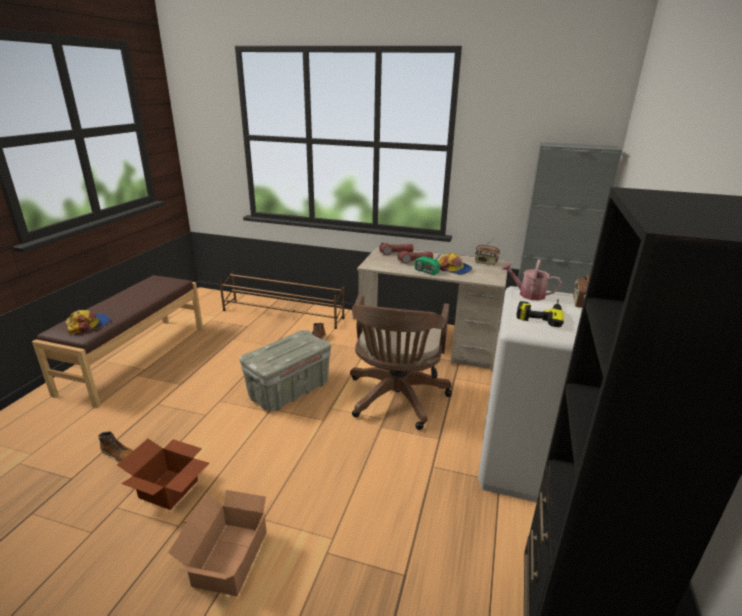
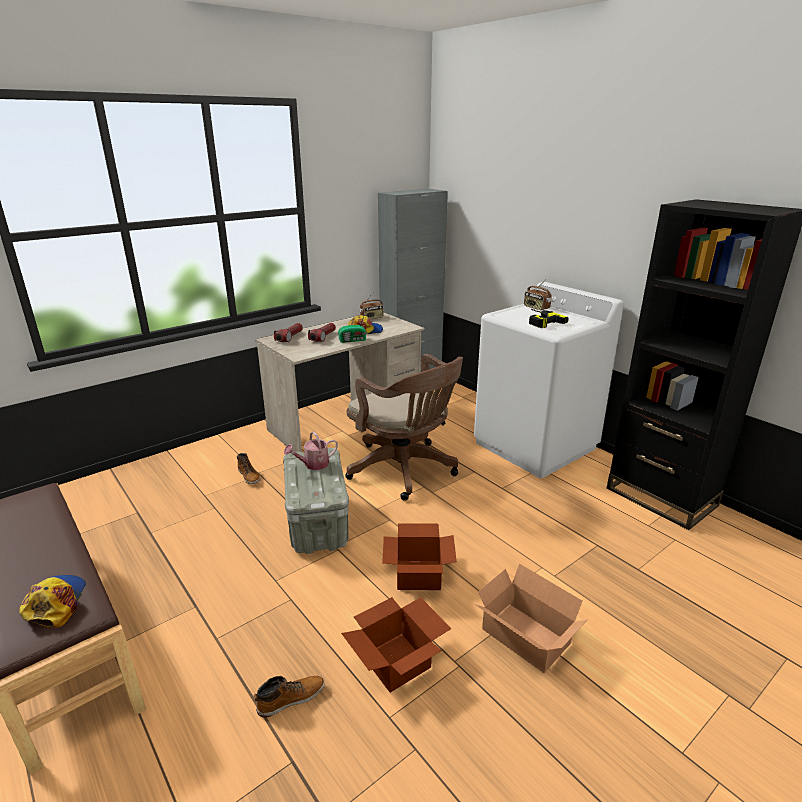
camera: 55 degrees left, 0 degrees up
brown shoe rack [219,269,345,329] -> none
watering can [502,259,562,301] -> watering can moved to [284,431,338,470]
none -> cardboard box [382,523,457,590]

